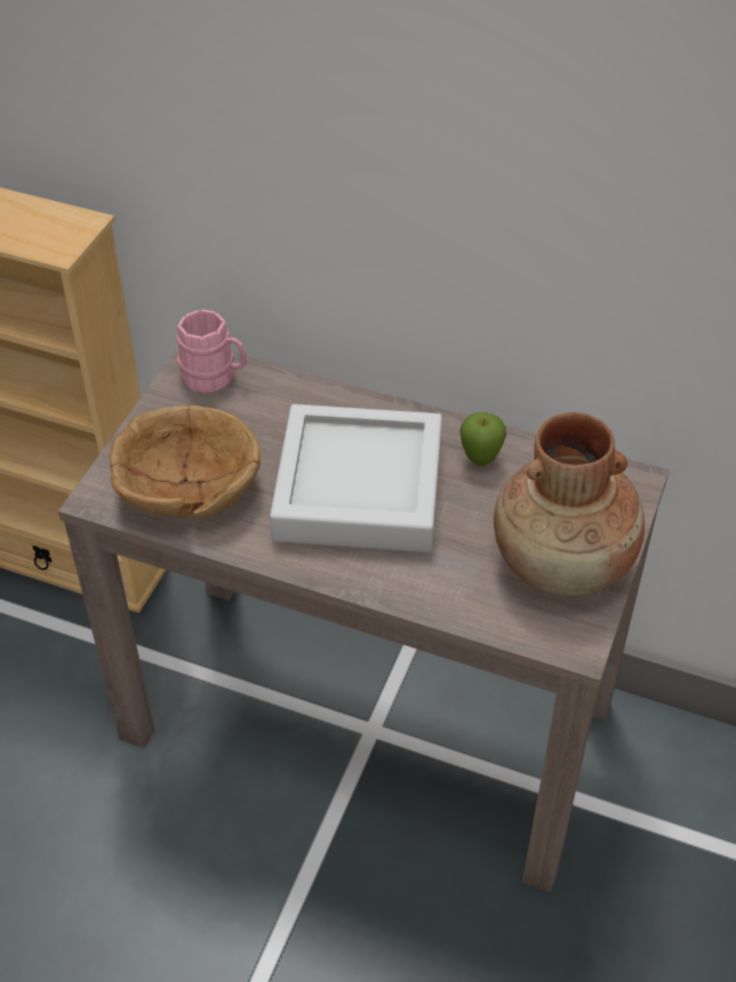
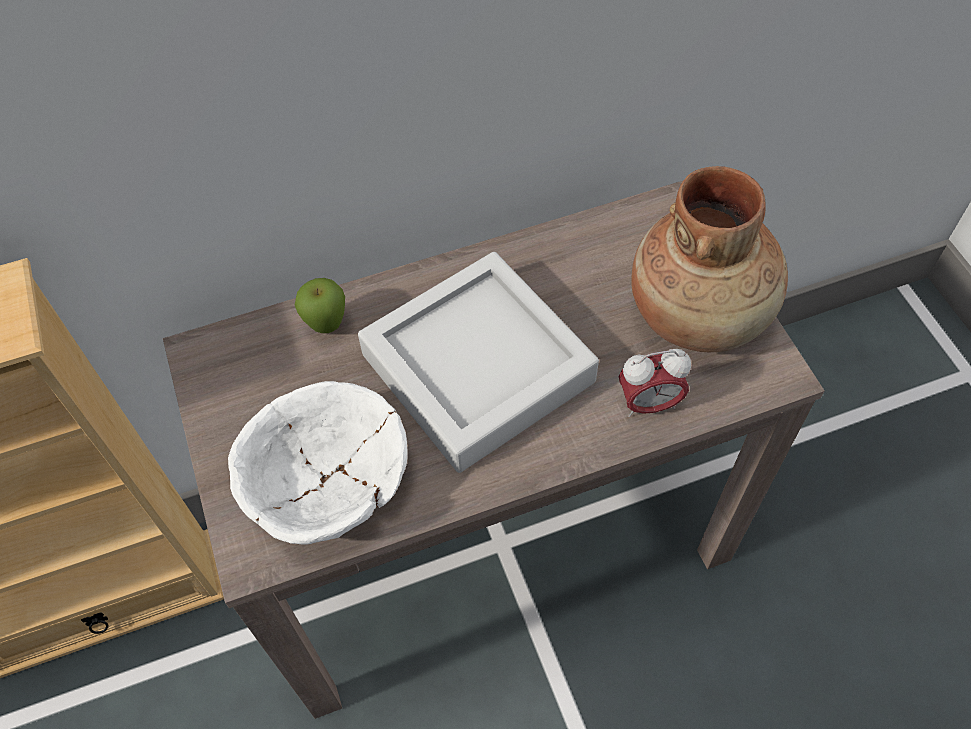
camera: 40 degrees left, 10 degrees up
brown bowl [109,405,261,518] -> white bowl [228,381,408,545]
pink mug [176,309,247,394] -> none
apple [460,412,507,466] -> apple moved to [295,278,345,333]
none -> alarm clock [619,349,691,417]

